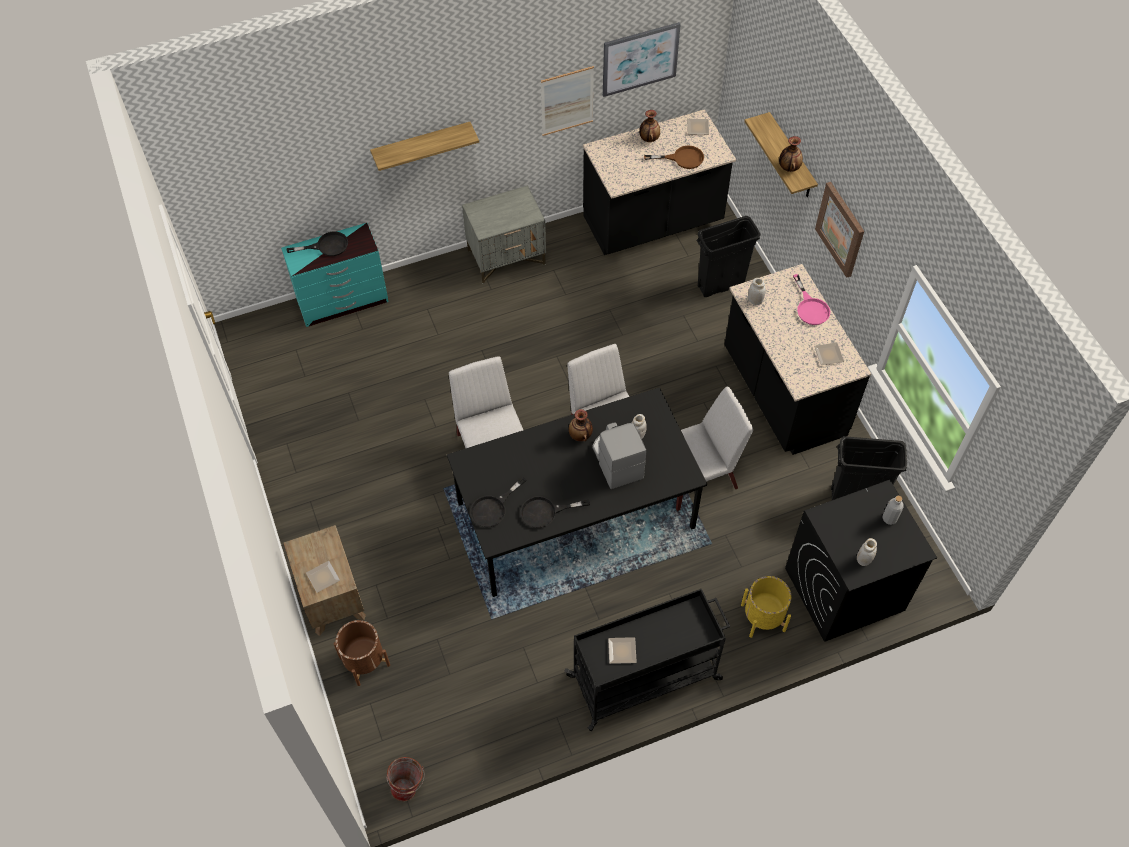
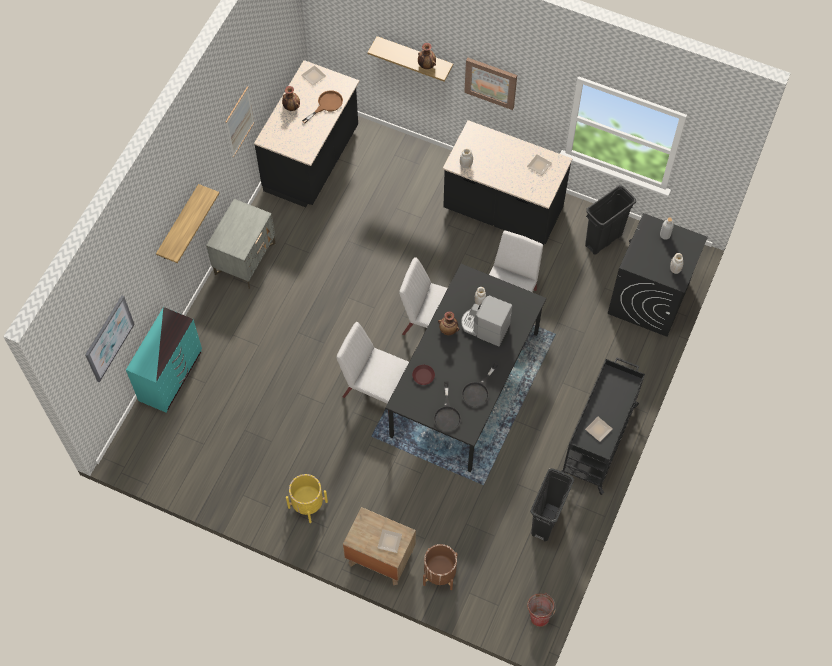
camera: 45 degrees left, 5 degrees up
black frying pan [287,232,348,256] -> none
picture [603,22,681,97] -> picture moved to [85,296,135,382]
black trash can [696,216,761,297] -> black trash can moved to [530,468,574,541]
yellow planter [741,576,791,638] -> yellow planter moved to [286,474,328,523]
pink frying pan [793,274,830,325] -> none
none -> brown plate [412,365,435,385]

